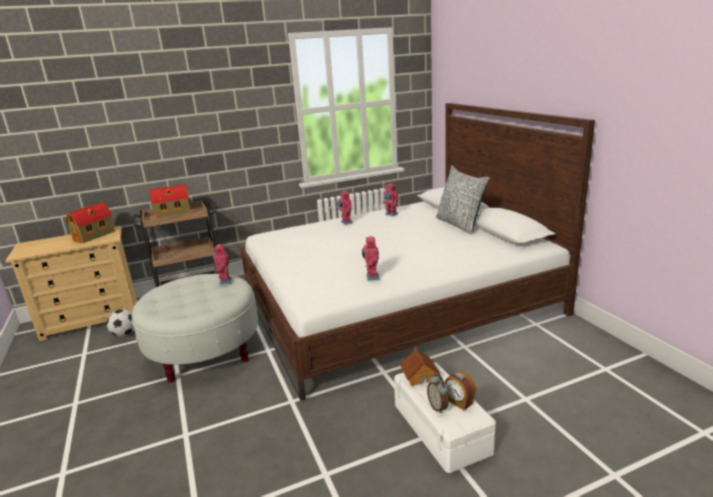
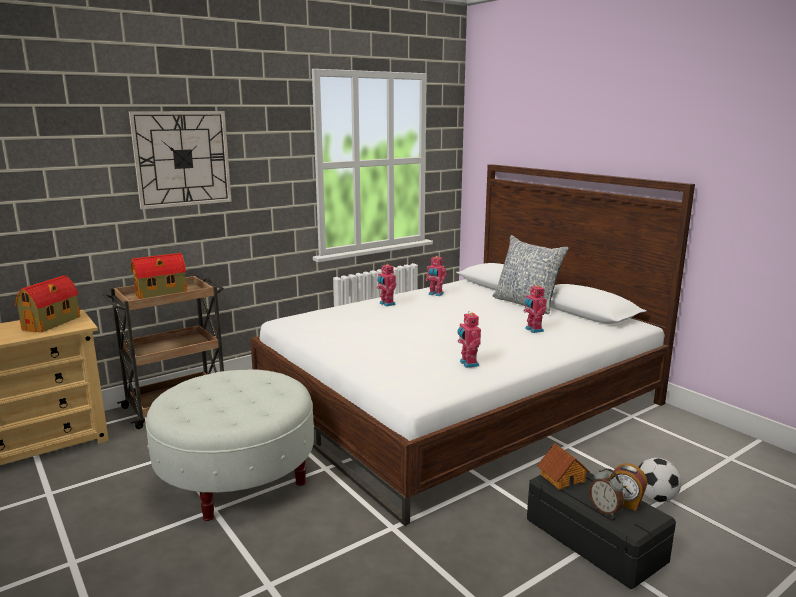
camera: 15 degrees left, 5 degrees down
football [107,309,134,337] -> football moved to [638,458,682,502]
toy robot [212,243,232,284] -> toy robot moved to [523,284,546,333]
white storage box [394,362,496,473] -> black storage box [527,472,676,589]
none -> wall clock [129,111,232,210]

